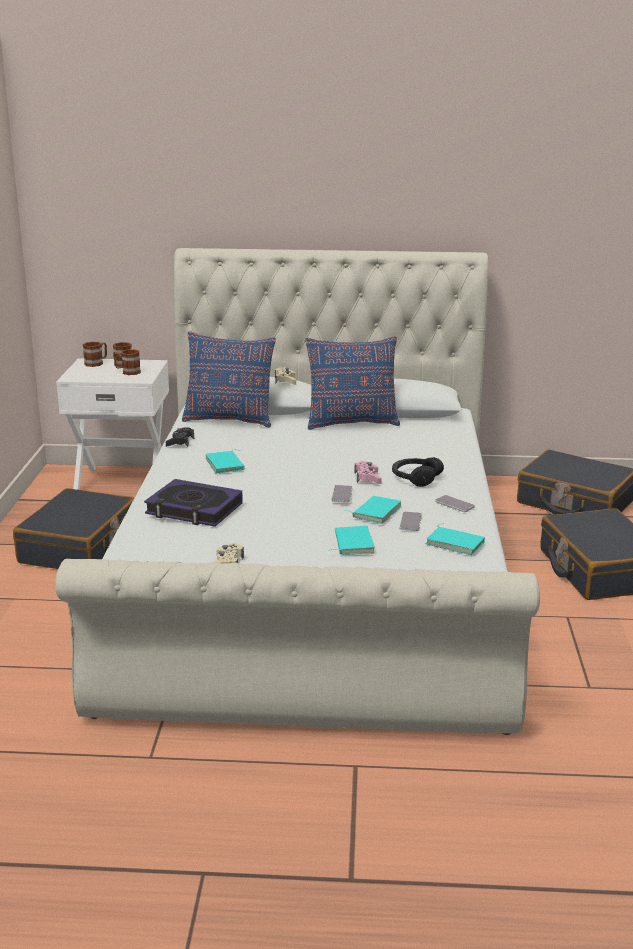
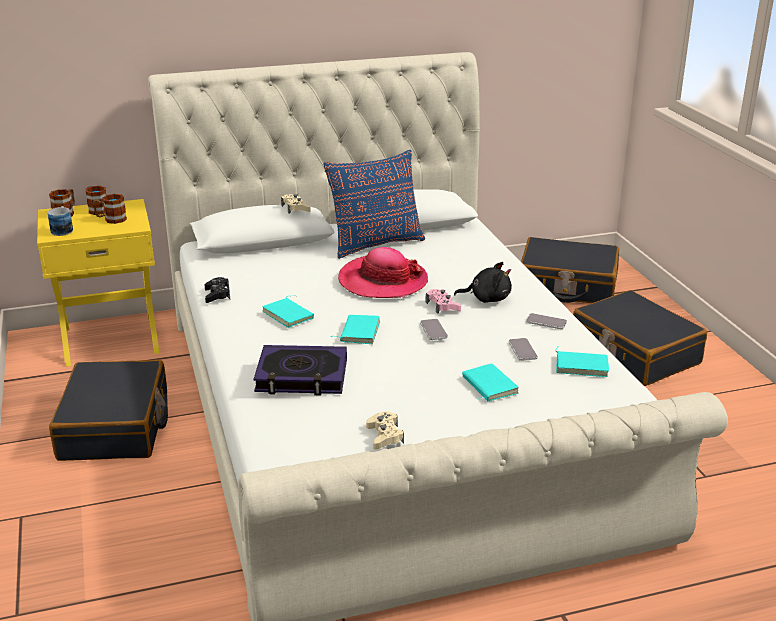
camera: 20 degrees left, 5 degrees up
white nightstand [56,358,169,490] -> yellow nightstand [37,199,159,367]
blue pillow [182,331,276,427] -> none
turquoise book [345,496,402,524] -> turquoise book moved to [330,315,380,344]
black headphones [392,457,444,487] -> black plush toy [454,262,512,303]
none -> mug [48,206,73,236]
none -> hat [338,247,428,298]

